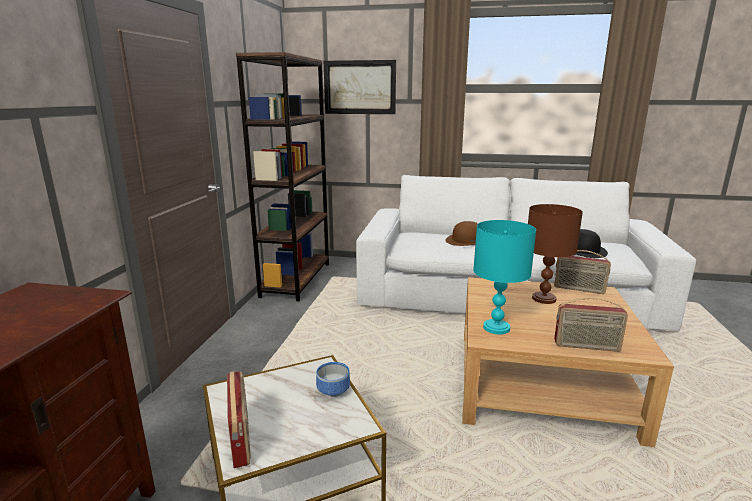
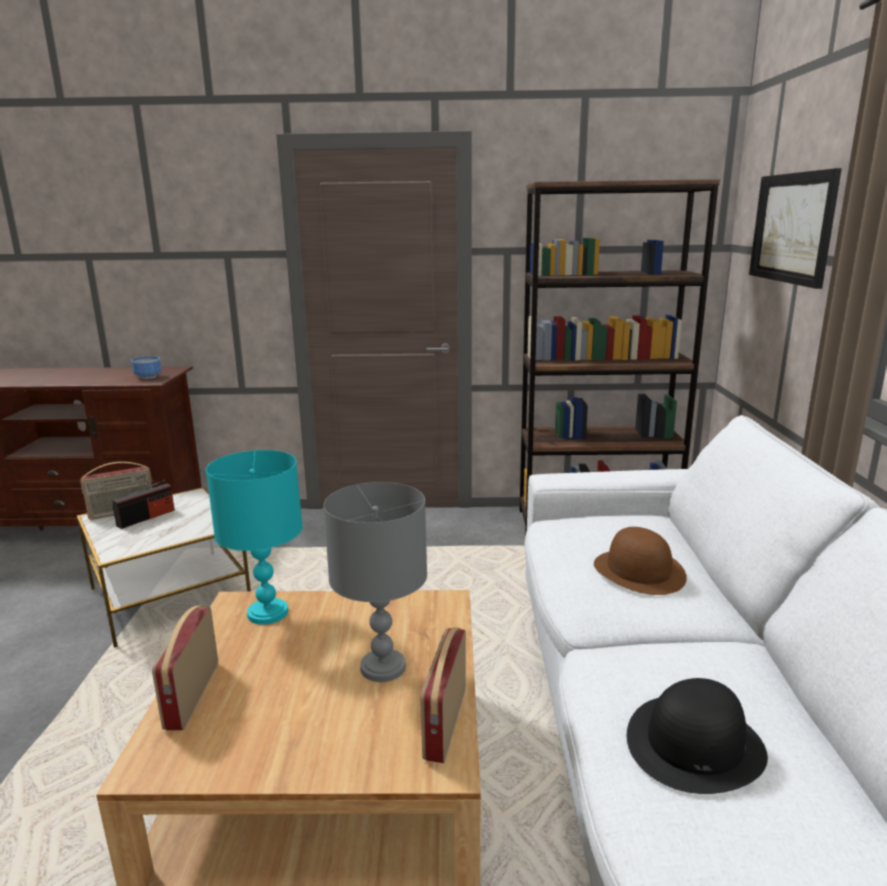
camera: 80 degrees right, 0 degrees up
bowl [316,362,350,397] -> bowl moved to [131,356,162,379]
brown table lamp [528,204,583,304] -> grey table lamp [324,482,427,682]
none -> radio [112,480,175,529]

